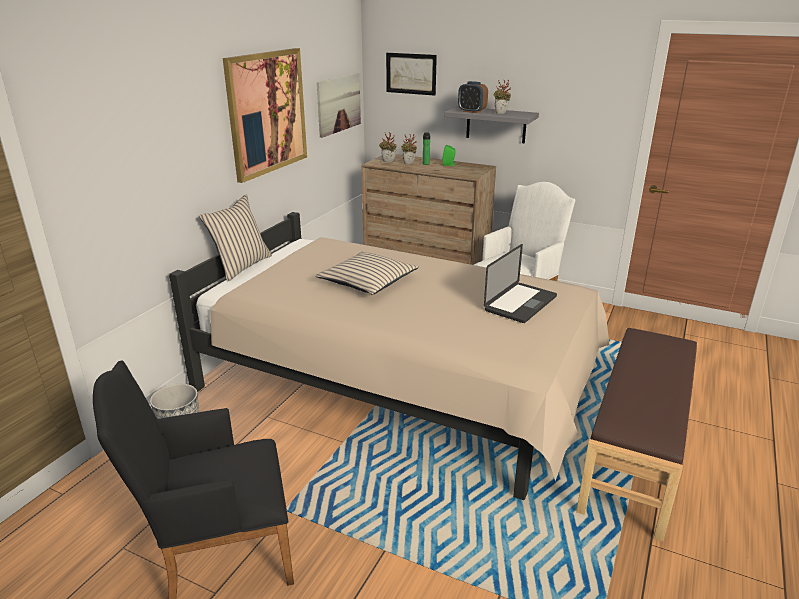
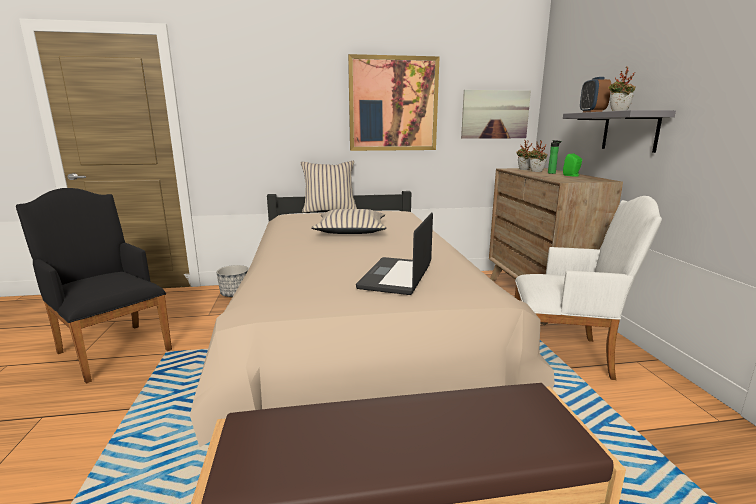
camera: 55 degrees right, 10 degrees down
picture [386,53,437,96] -> none
laptop [484,244,557,323] -> laptop turned 105 degrees clockwise [356,213,433,295]

